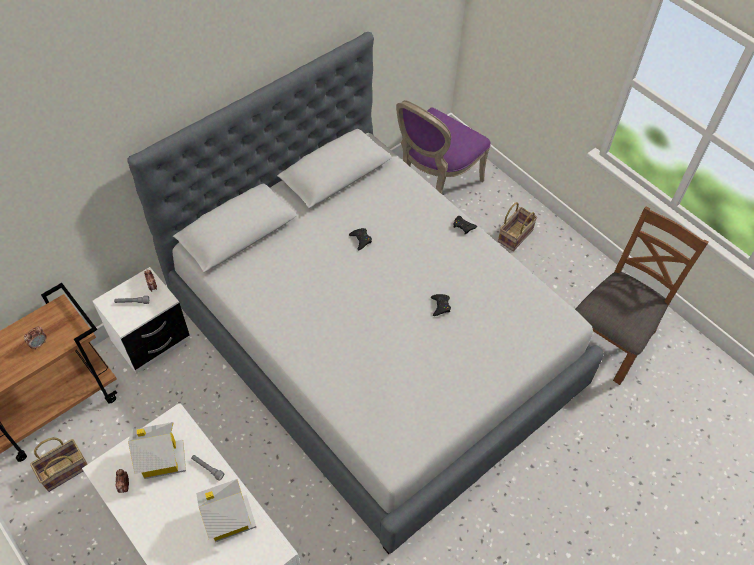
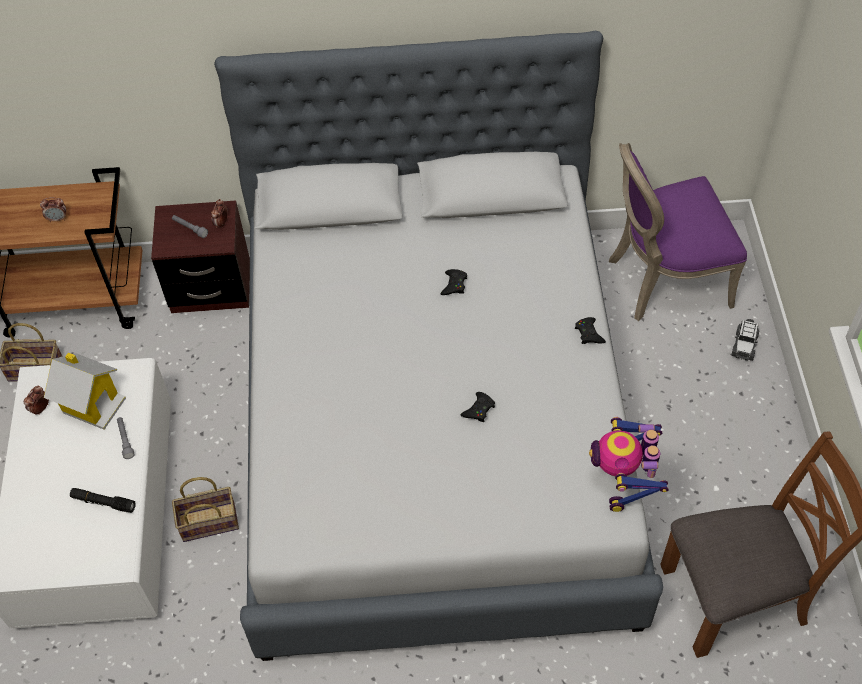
camera: 40 degrees right, 0 degrees up
white nightstand [93,267,190,374] -> brown nightstand [151,201,250,313]
toy house [196,479,256,542] -> black flashlight [70,488,136,513]
basket [498,202,537,251] -> basket moved to [172,477,239,542]
none -> toy robot [589,417,669,512]
none -> toy car [731,319,760,361]

